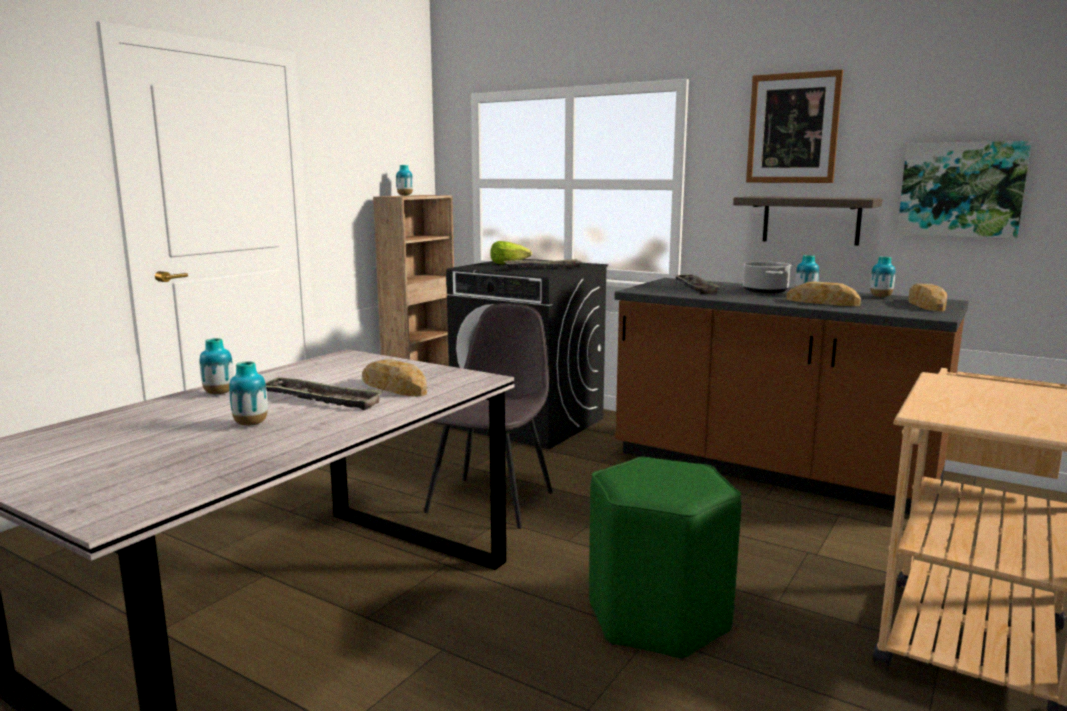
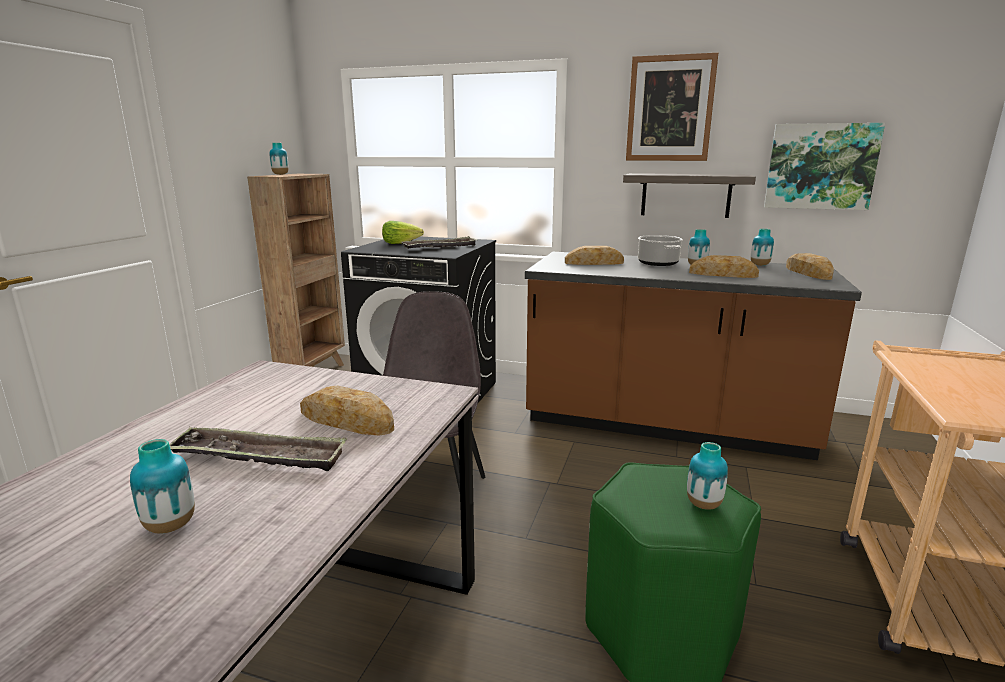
camera: 15 degrees left, 5 degrees up
vase [200,338,234,394] -> vase moved to [687,442,728,510]
tray [675,274,721,294] -> bread [565,246,624,265]

